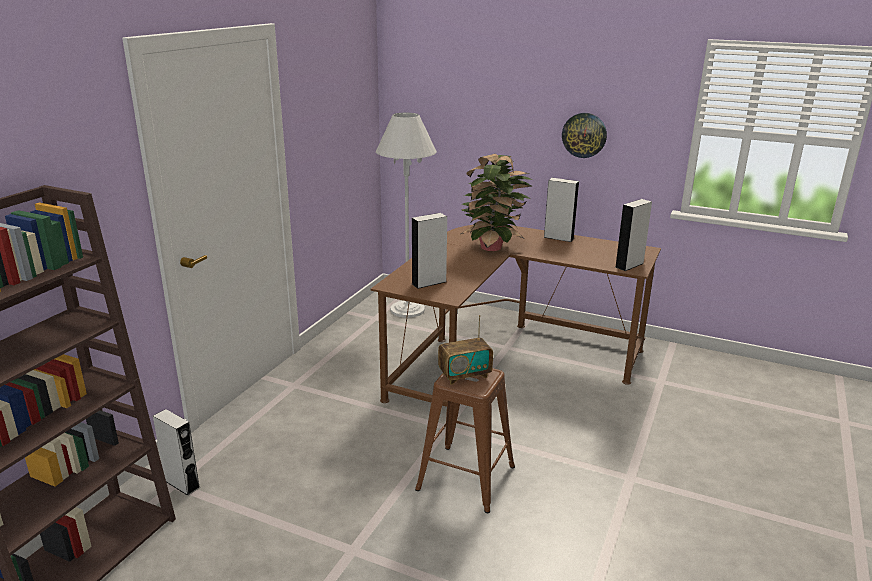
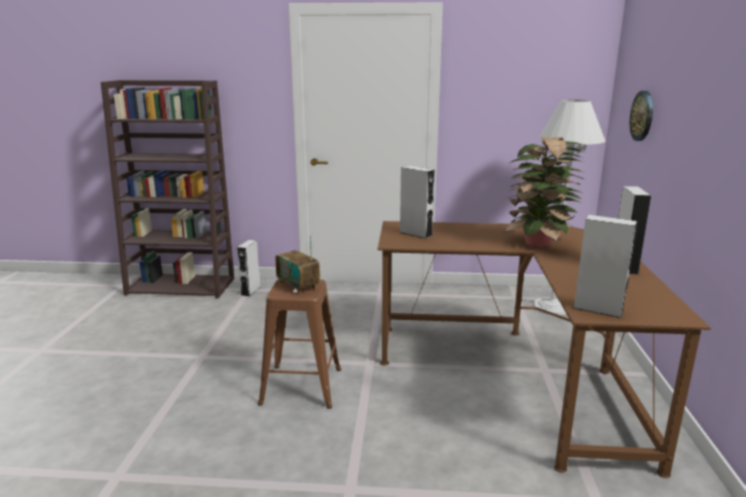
camera: 70 degrees right, 5 degrees down
wall clock [562,113,607,158] -> wall clock moved to [630,91,653,141]

